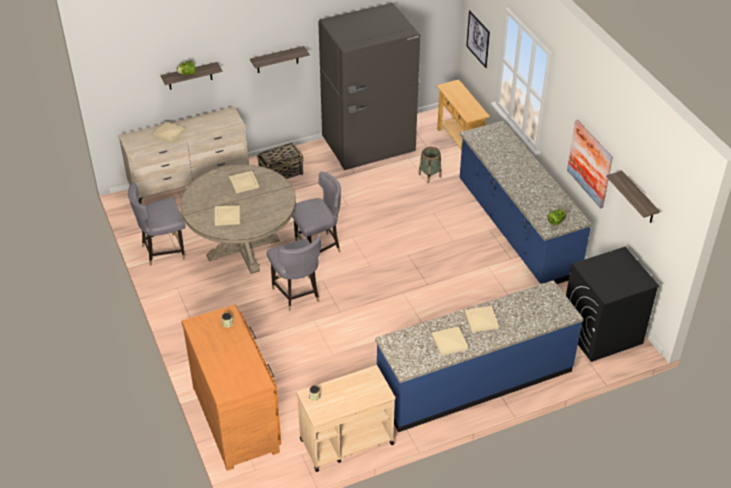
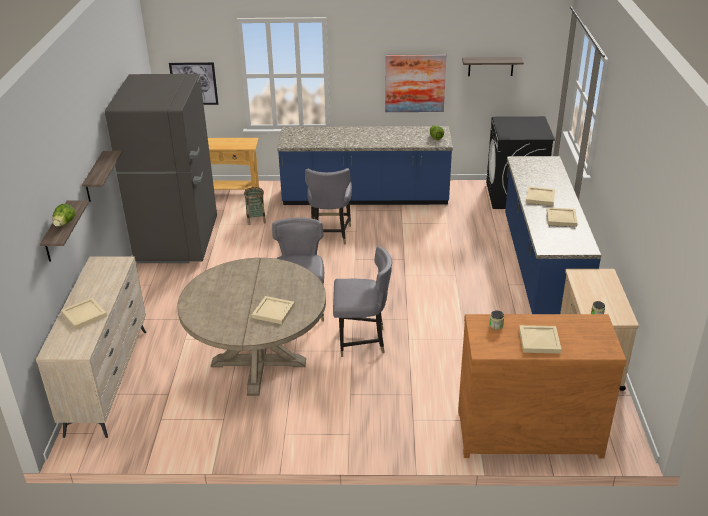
camera: 65 degrees left, 10 degrees down
grey chair [128,183,185,266] -> grey chair moved to [305,168,352,244]
beige tray [229,171,259,193] -> beige tray moved to [519,325,562,354]
basket [257,142,304,179] -> none

